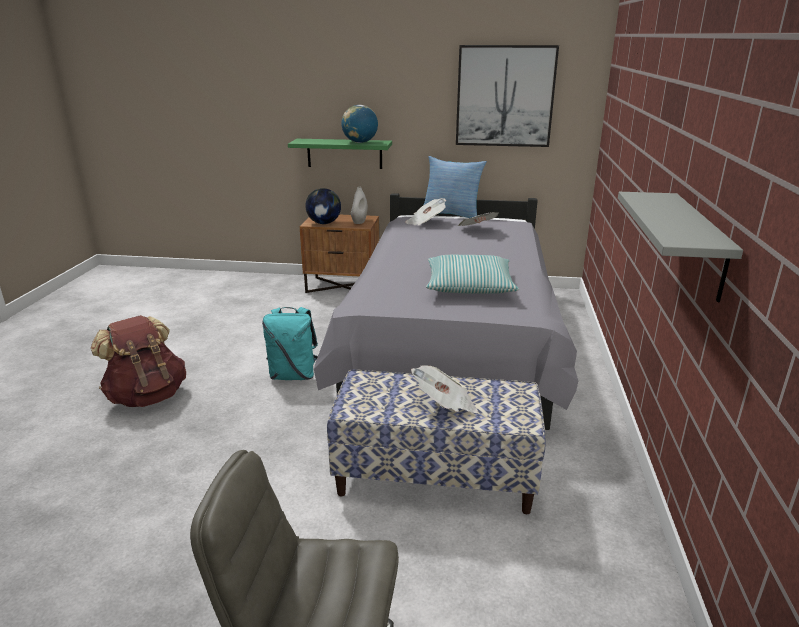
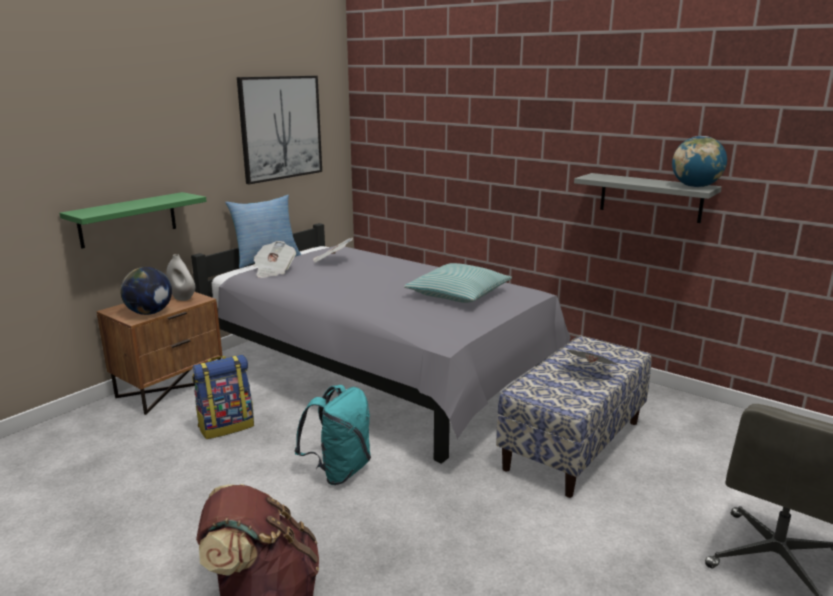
camera: 60 degrees left, 5 degrees down
globe [341,105,378,143] -> globe moved to [672,136,727,188]
none -> backpack [192,355,254,439]

